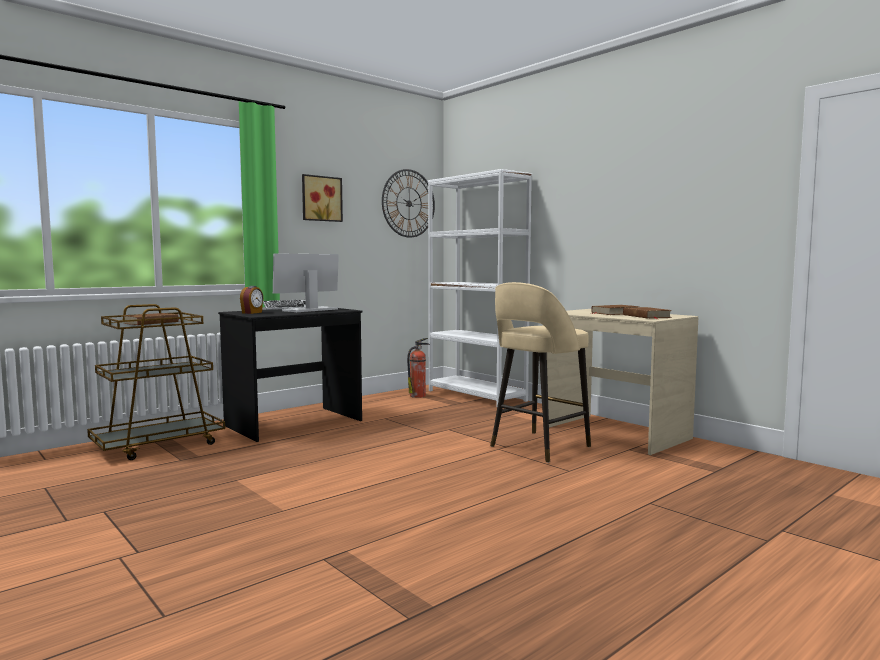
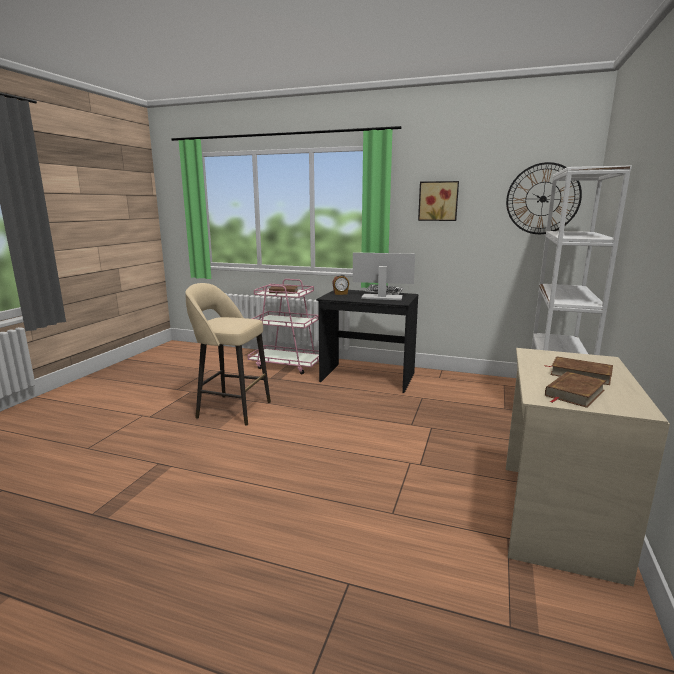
camera: 60 degrees right, 10 degrees up
brown cart [87,304,225,460] -> pink cart [247,279,319,374]
fire extinguisher [407,338,430,398] -> none
beige stool [490,282,591,463] -> beige stool moved to [185,283,271,426]

